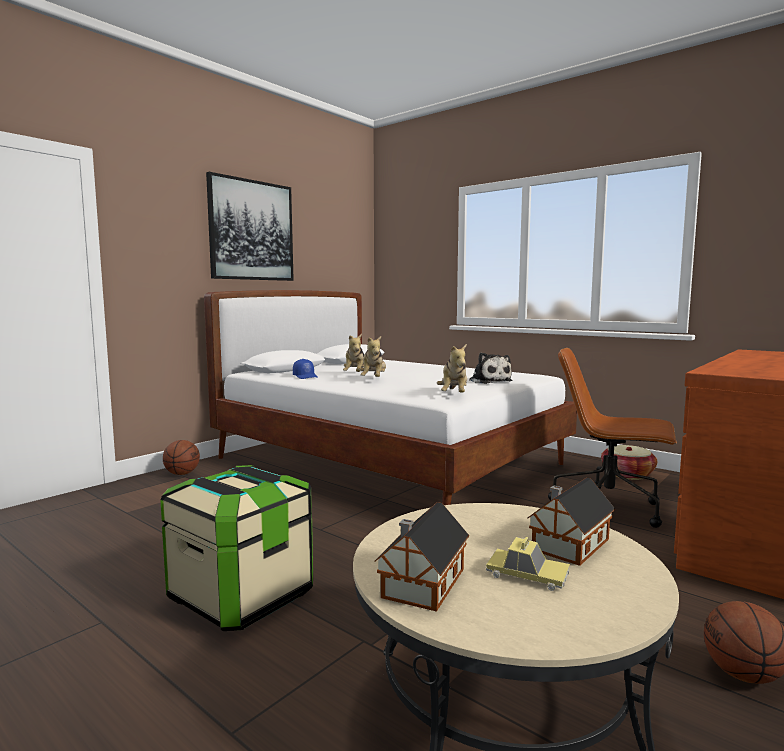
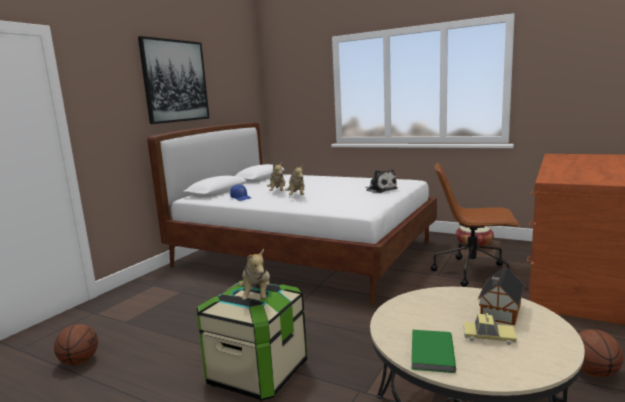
camera: 10 degrees left, 5 degrees up
basketball [163,440,200,475] -> basketball moved to [54,324,98,365]
toy house [374,502,469,612] -> green book [411,330,456,373]
plush toy [437,344,467,393] -> plush toy moved to [238,249,270,300]

